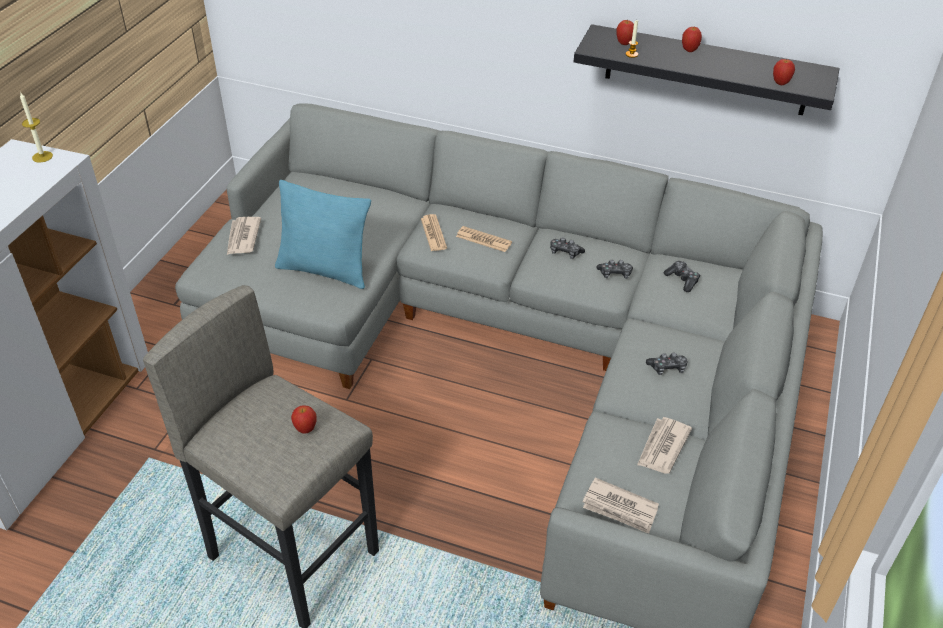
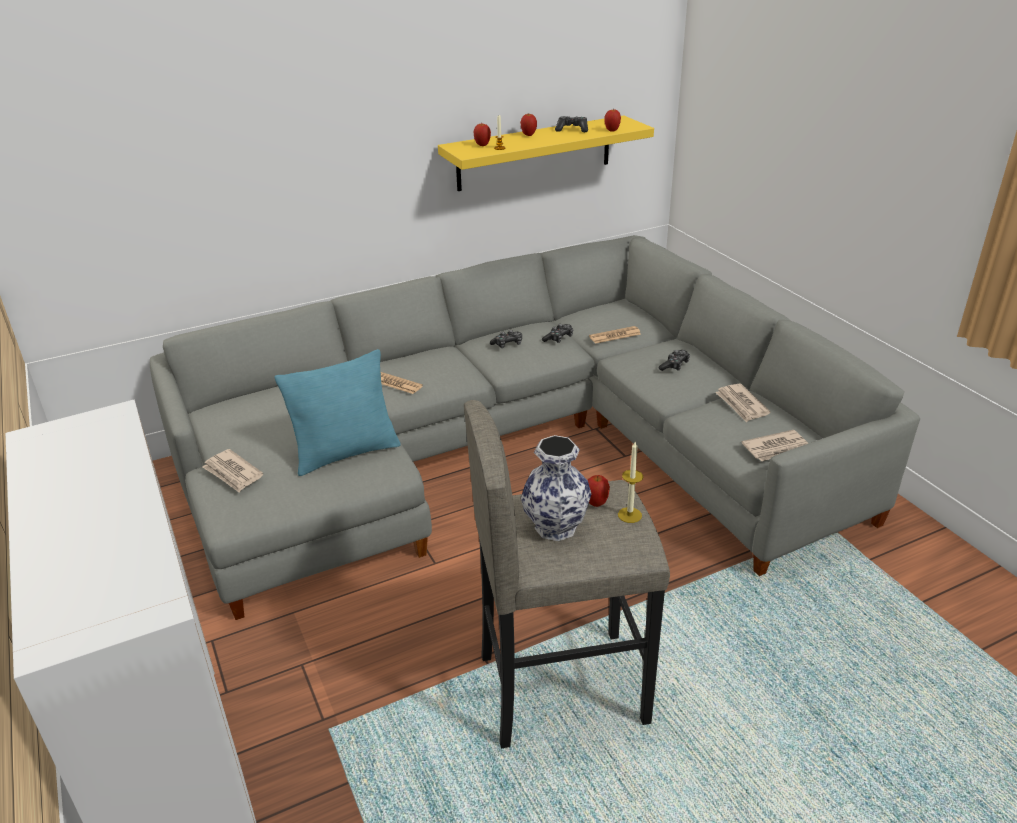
camera: 45 degrees left, 10 degrees down
candle [20,93,53,163] -> candle moved to [618,442,643,523]
newspaper [456,226,512,252] -> newspaper moved to [589,326,641,344]
black shelf [574,24,840,115] -> yellow shelf [438,116,654,191]
game controller [664,261,700,292] -> game controller moved to [555,116,588,132]
none -> vase [521,435,591,541]

